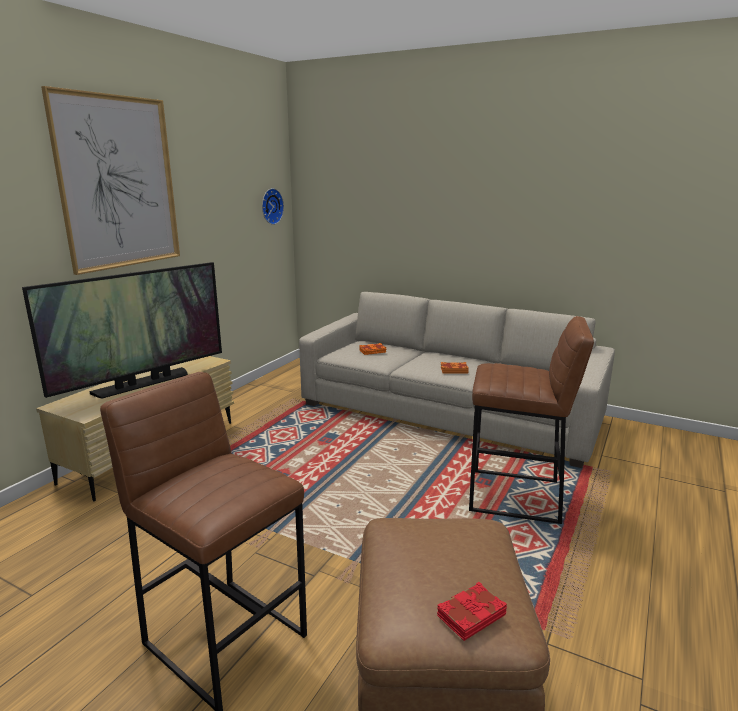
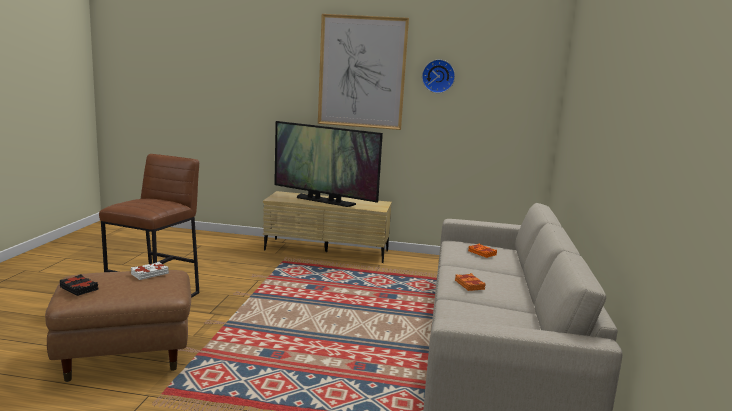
camera: 70 degrees right, 5 degrees down
wall clock [262,188,284,225] -> wall clock moved to [422,59,455,93]
red book [437,582,507,641] -> black book [60,274,98,296]
brown stool [469,316,594,524] -> none
none -> white book [130,262,169,280]

